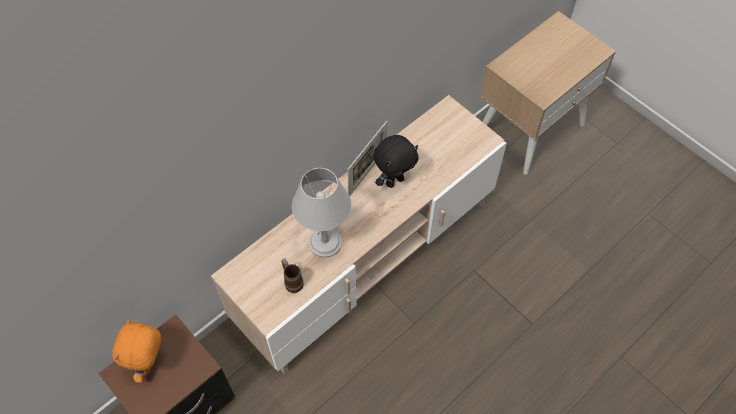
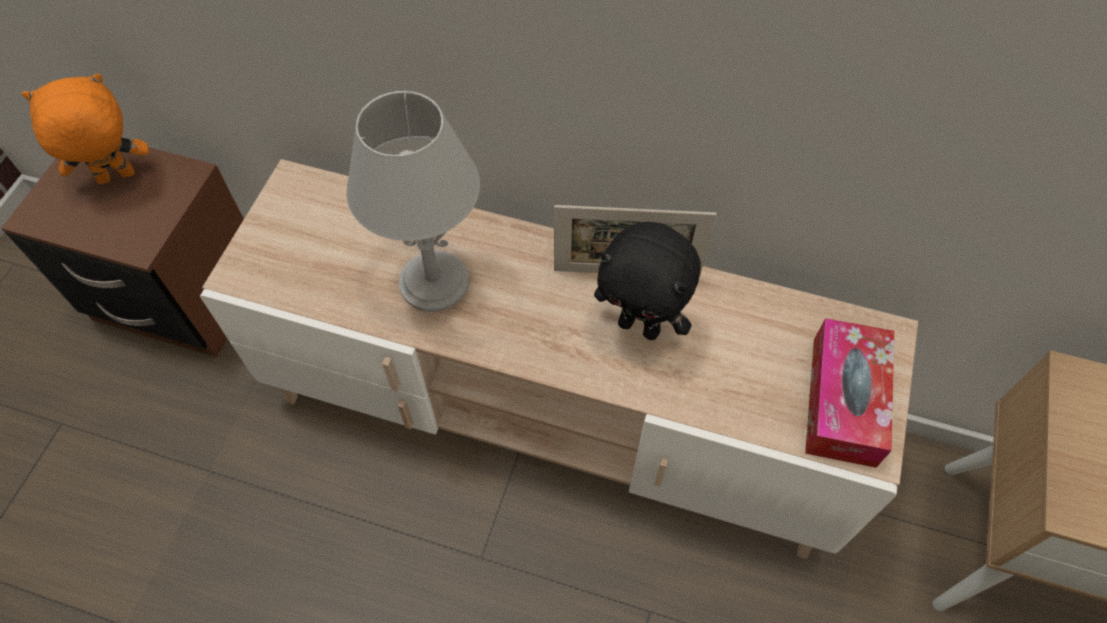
camera: 60 degrees right, 0 degrees up
mug [281,259,304,293] -> none
none -> tissue box [805,318,894,468]

